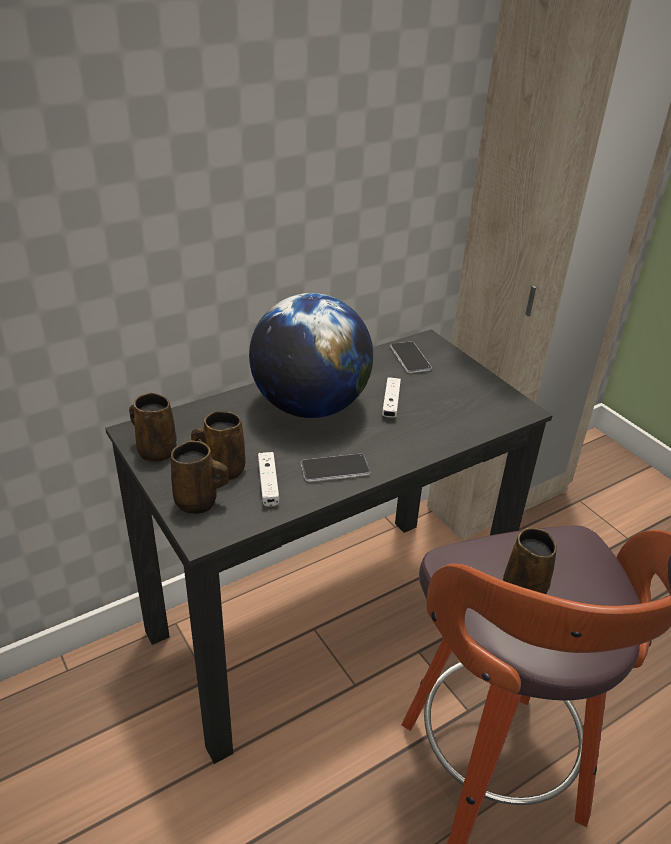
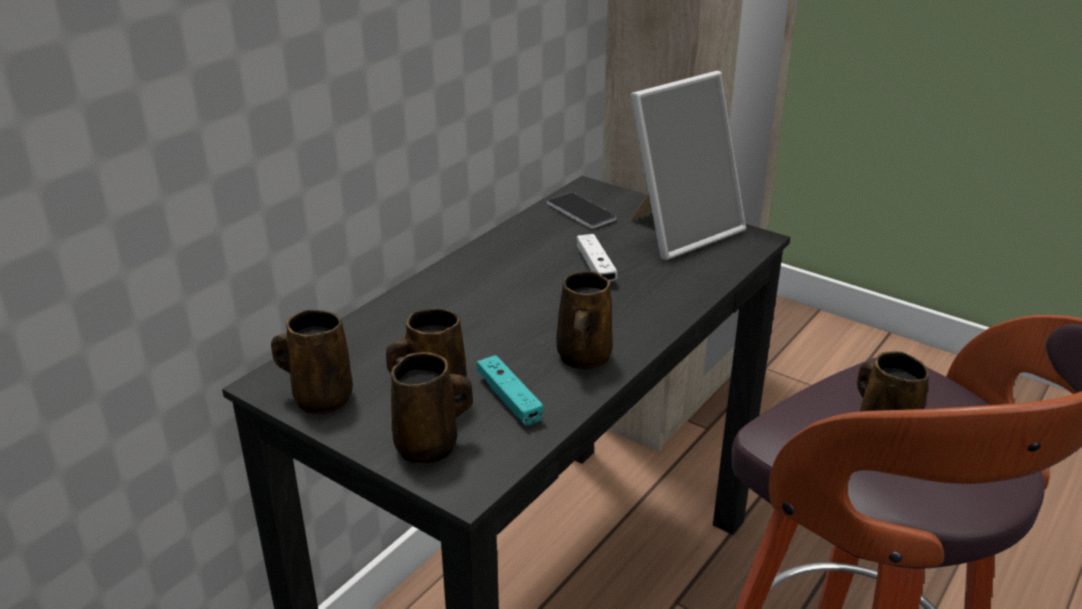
camera: 20 degrees left, 5 degrees down
globe [249,293,373,418] -> none
white game controller [258,452,279,507] -> turquoise game controller [477,355,544,425]
phone [301,454,370,482] -> brown mug [556,271,613,369]
none -> picture frame [630,71,746,260]

